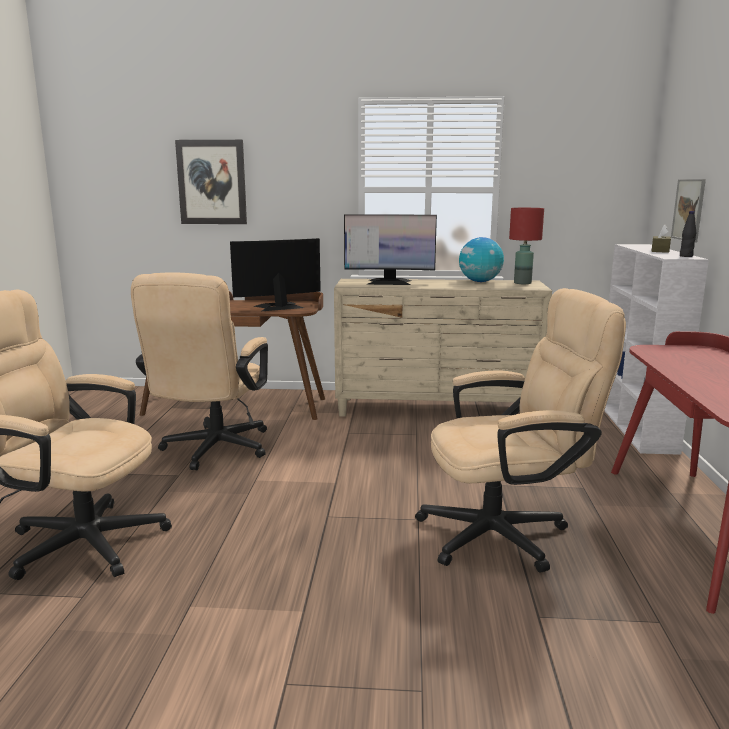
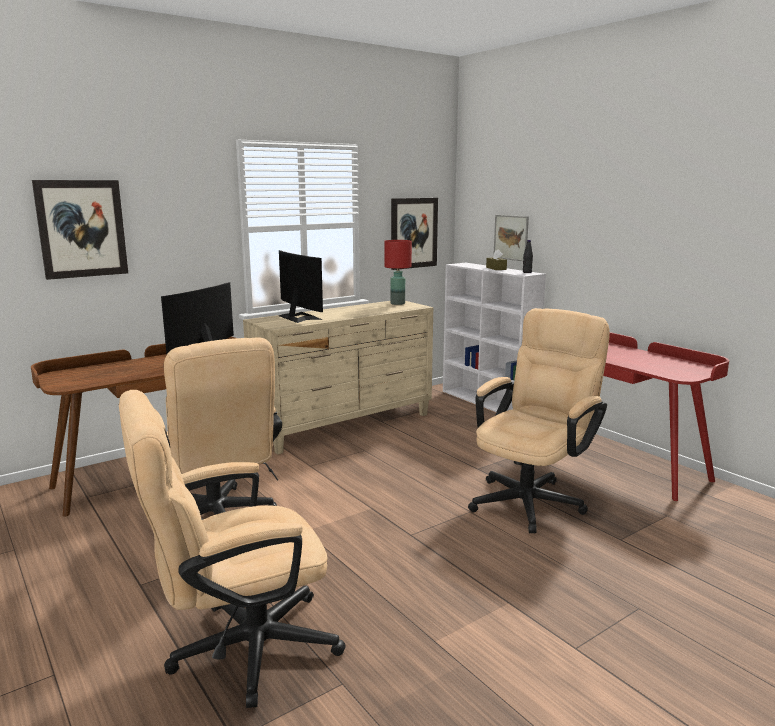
camera: 40 degrees left, 0 degrees up
monitor [344,214,437,285] -> monitor turned 90 degrees counterclockwise [279,250,323,323]
globe [459,237,504,282] -> none
none -> picture [391,198,438,270]

